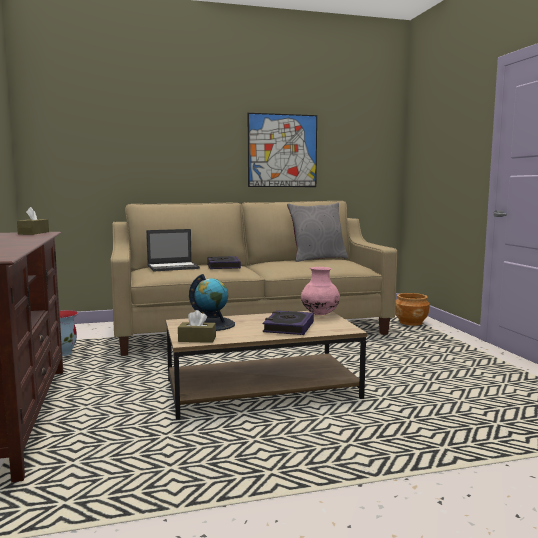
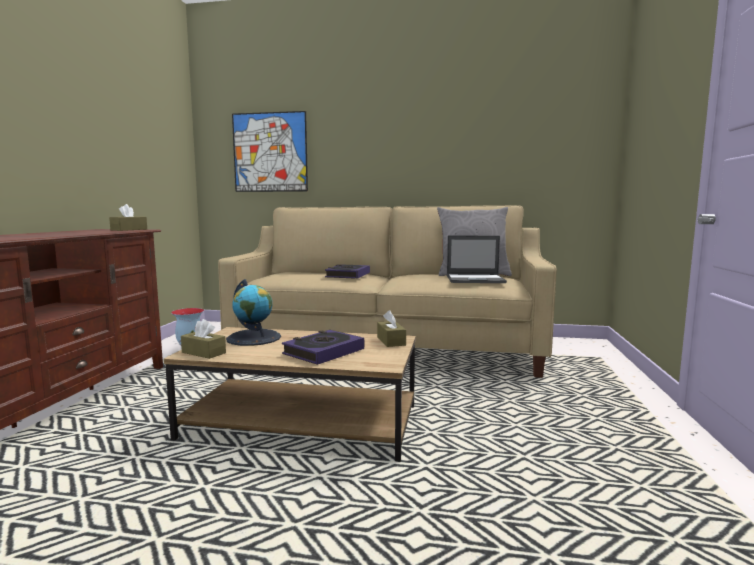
camera: 25 degrees right, 0 degrees up
laptop [146,229,200,271] -> laptop moved to [447,236,507,283]
picture [248,113,317,187] -> picture moved to [232,111,308,192]
pink vase [301,267,340,315] -> brown tissue box [377,310,406,347]
brown planter [395,293,430,326] -> none

